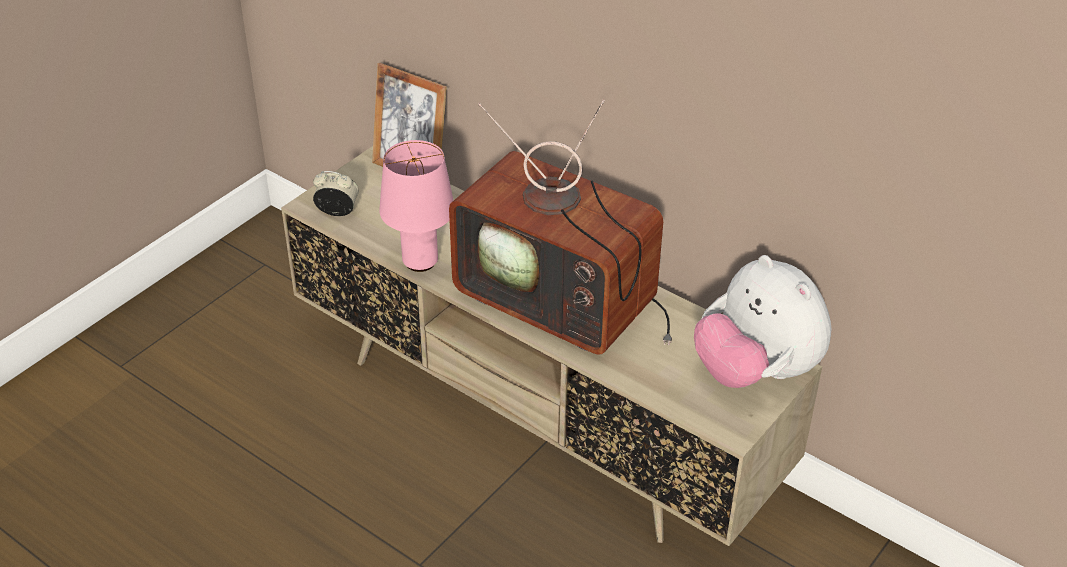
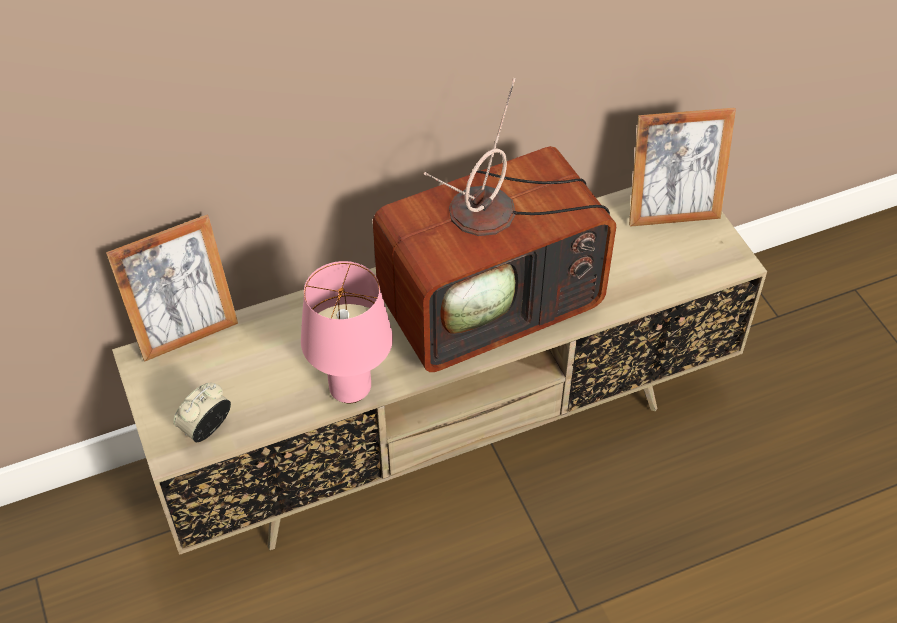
camera: 60 degrees left, 10 degrees up
plush toy [694,255,831,388] -> picture frame [629,107,736,227]

